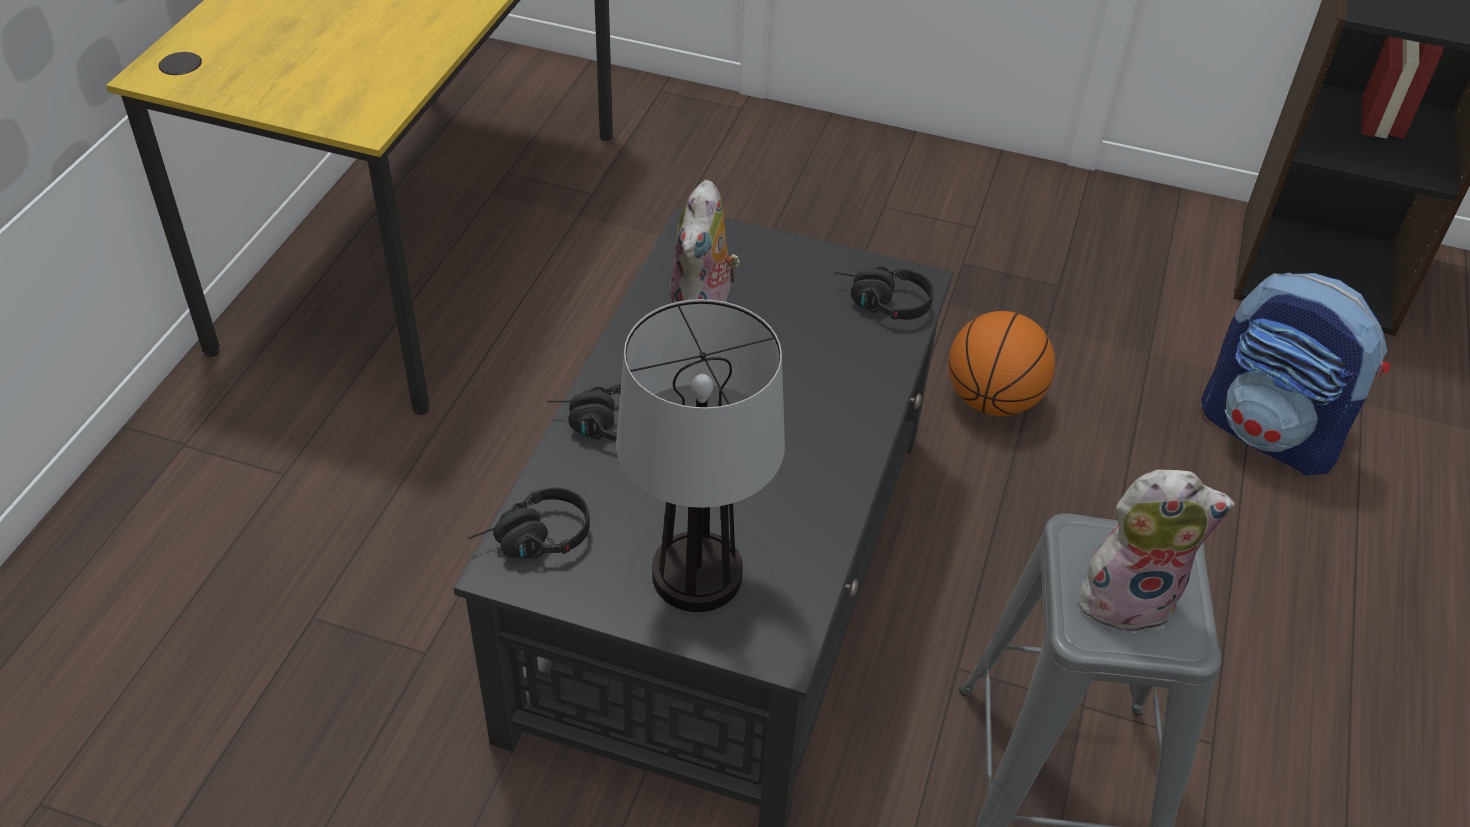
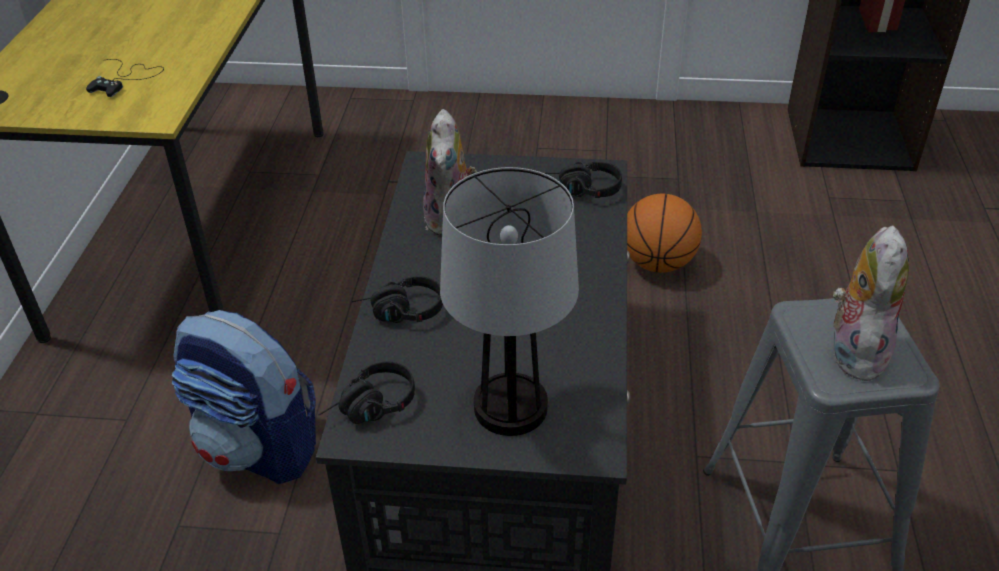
camera: 10 degrees left, 5 degrees down
plush toy [1078,469,1235,634] -> plush toy turned 60 degrees counterclockwise [833,226,909,381]
backpack [1201,272,1390,476] -> backpack moved to [172,310,316,484]
none -> black game controller [86,59,164,97]

